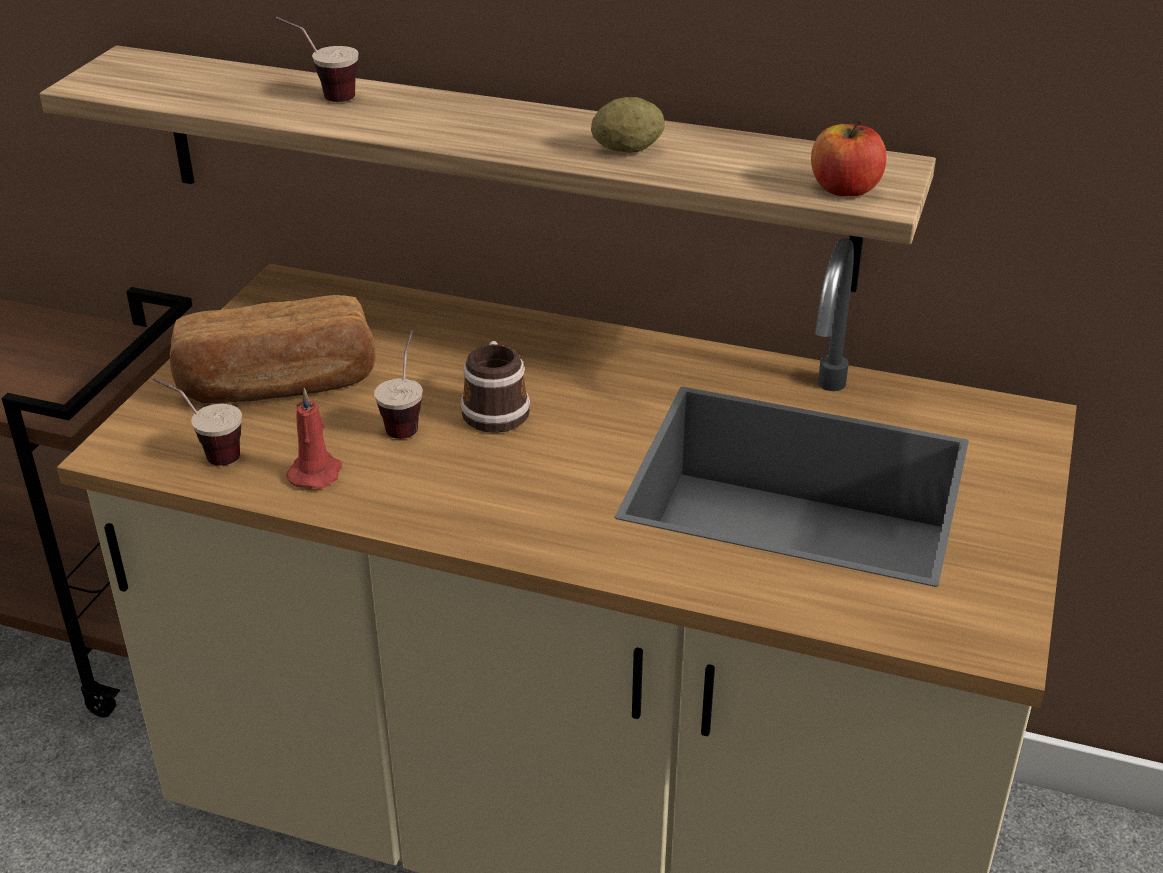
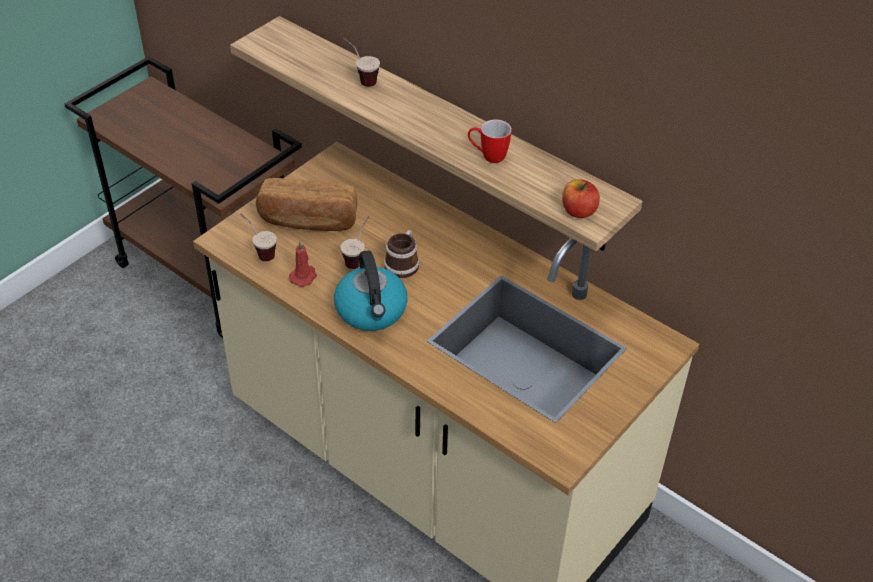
camera: 20 degrees right, 10 degrees up
potato [591,97,665,153] -> mug [468,119,512,163]
none -> kettle [334,250,408,331]

